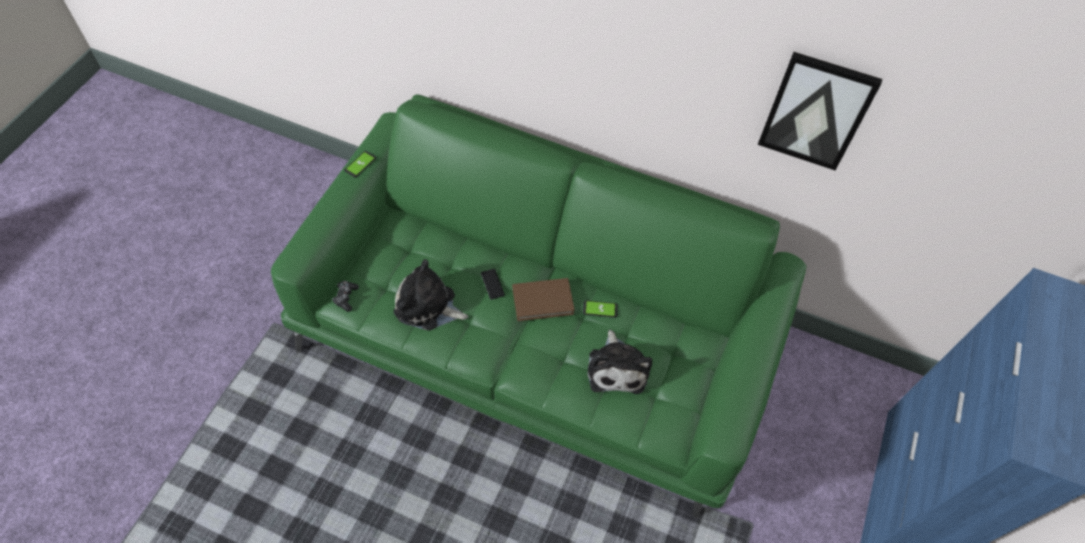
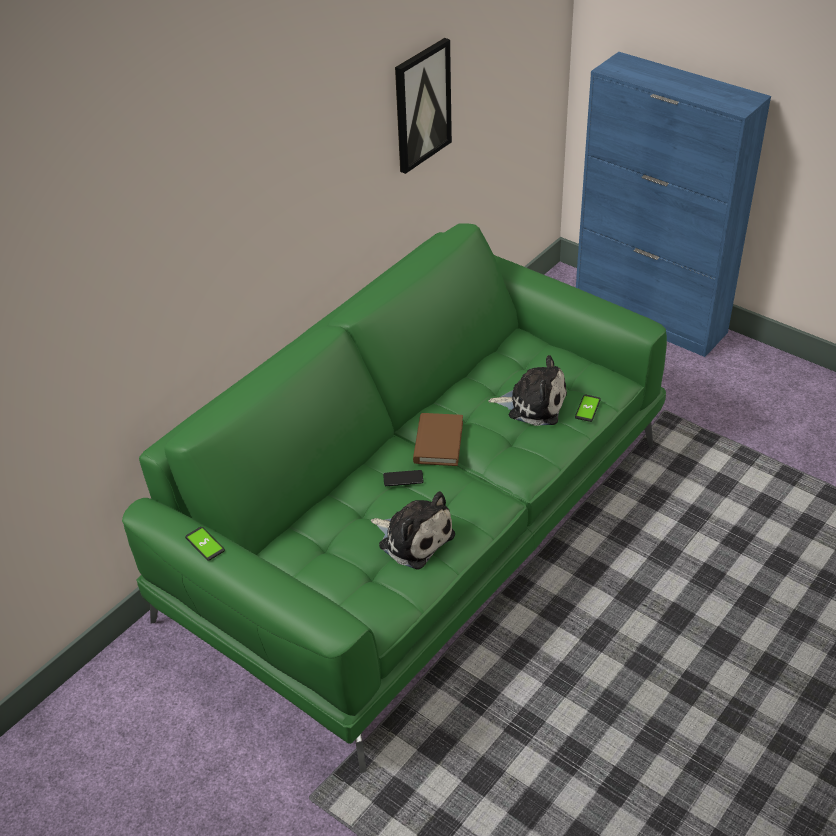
camera: 70 degrees left, 15 degrees down
game controller [332,281,359,312] -> none
plush toy [394,259,468,330] -> plush toy turned 90 degrees counterclockwise [371,491,455,570]
phone [583,300,618,318] -> phone moved to [575,394,601,422]

